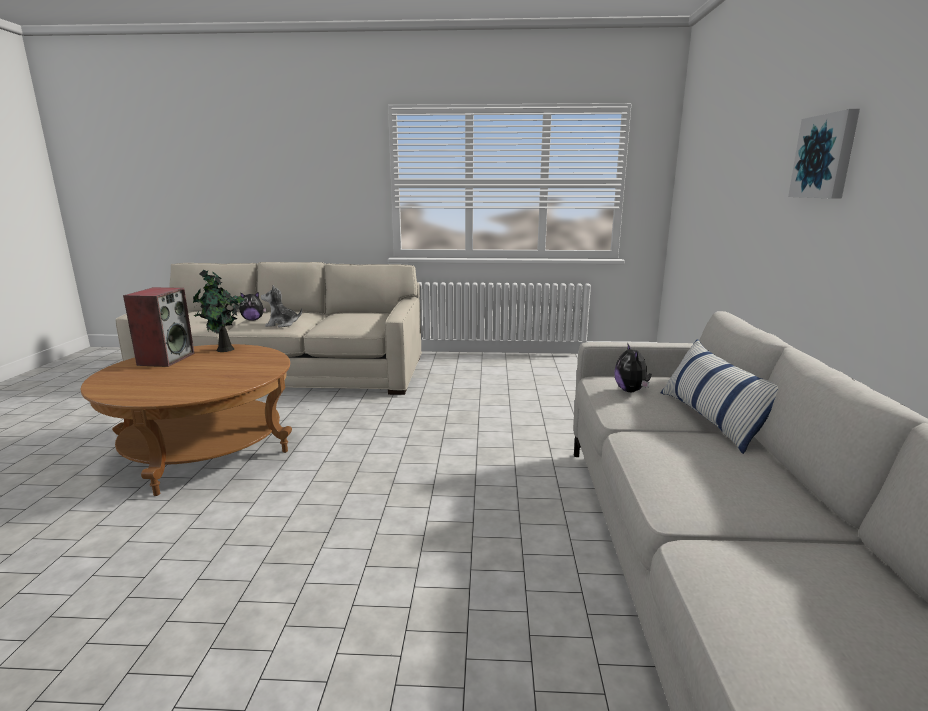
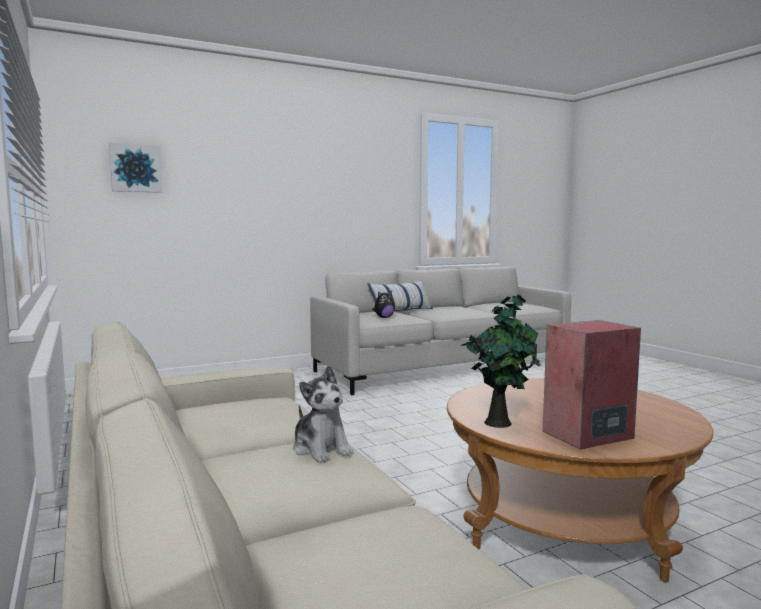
camera: 120 degrees left, 10 degrees down
plush toy [239,292,266,321] -> none
picture [788,109,860,199] -> picture moved to [109,142,162,193]

